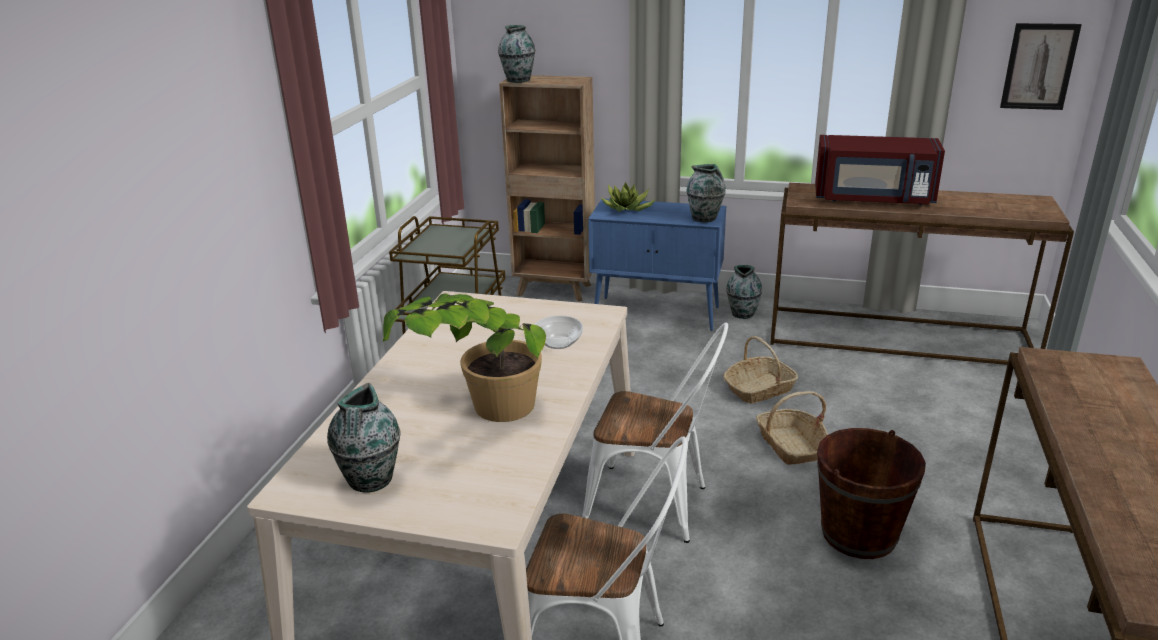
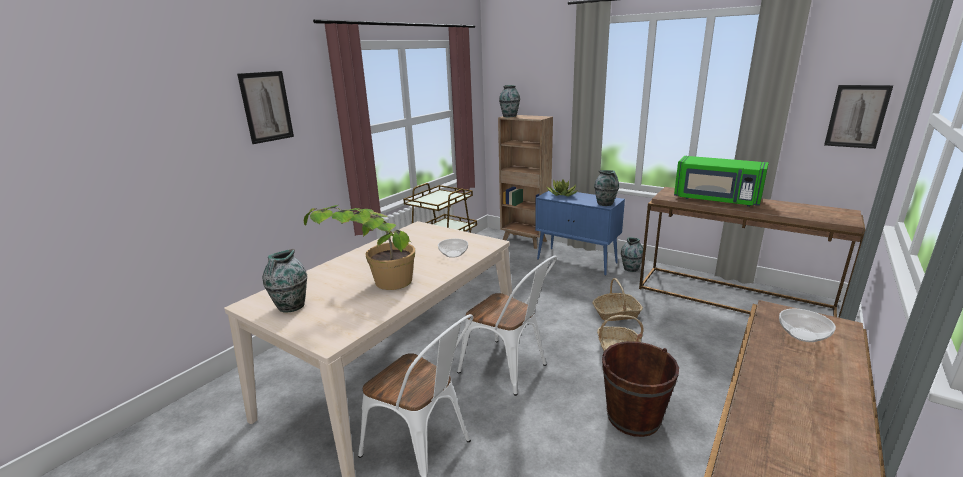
camera: 20 degrees right, 5 degrees down
red microwave [815,135,945,205] -> green microwave [674,156,769,207]
none -> picture [237,71,294,144]
none -> bowl [779,309,836,342]

